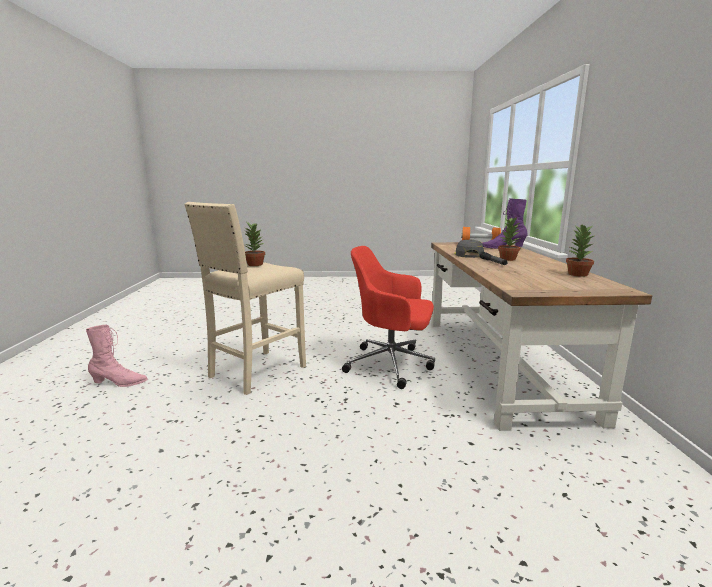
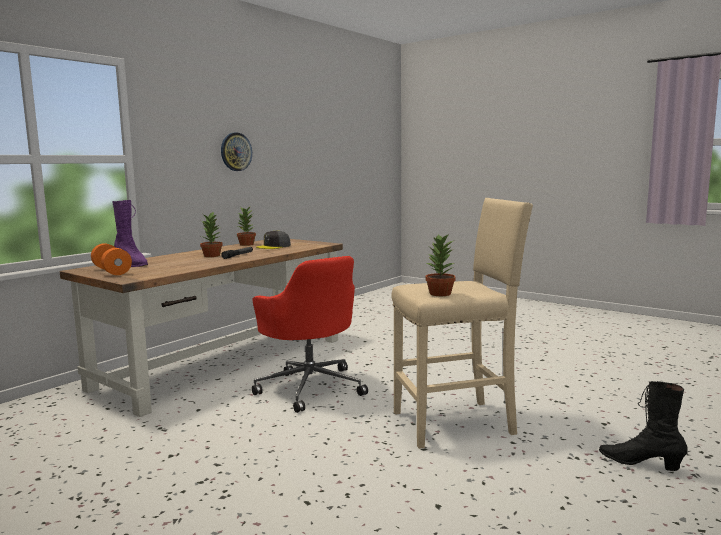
camera: 140 degrees left, 5 degrees down
pink boot [86,325,148,387] -> black boot [599,381,688,471]
grey cap [454,239,484,258] -> grey cap moved to [256,230,291,249]
none -> wall clock [221,133,252,171]

